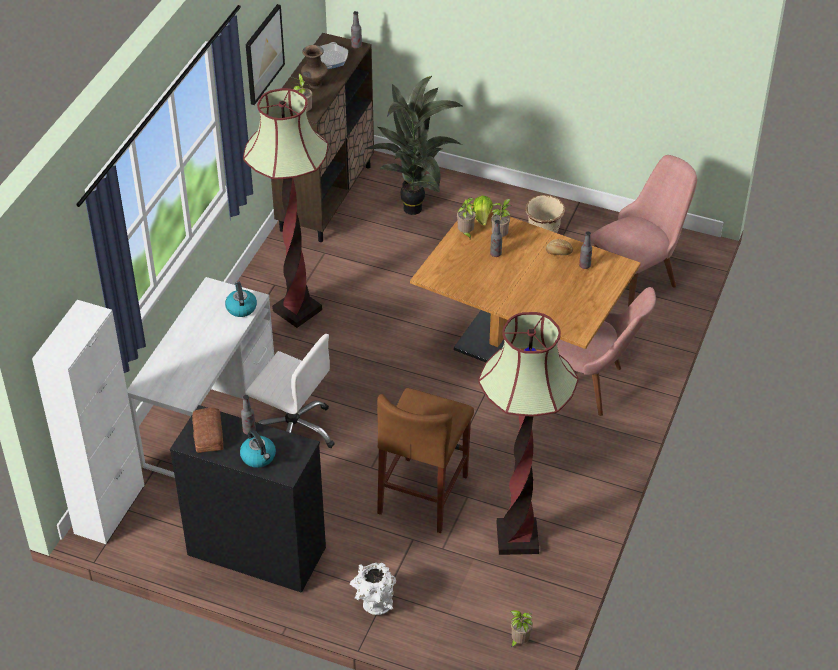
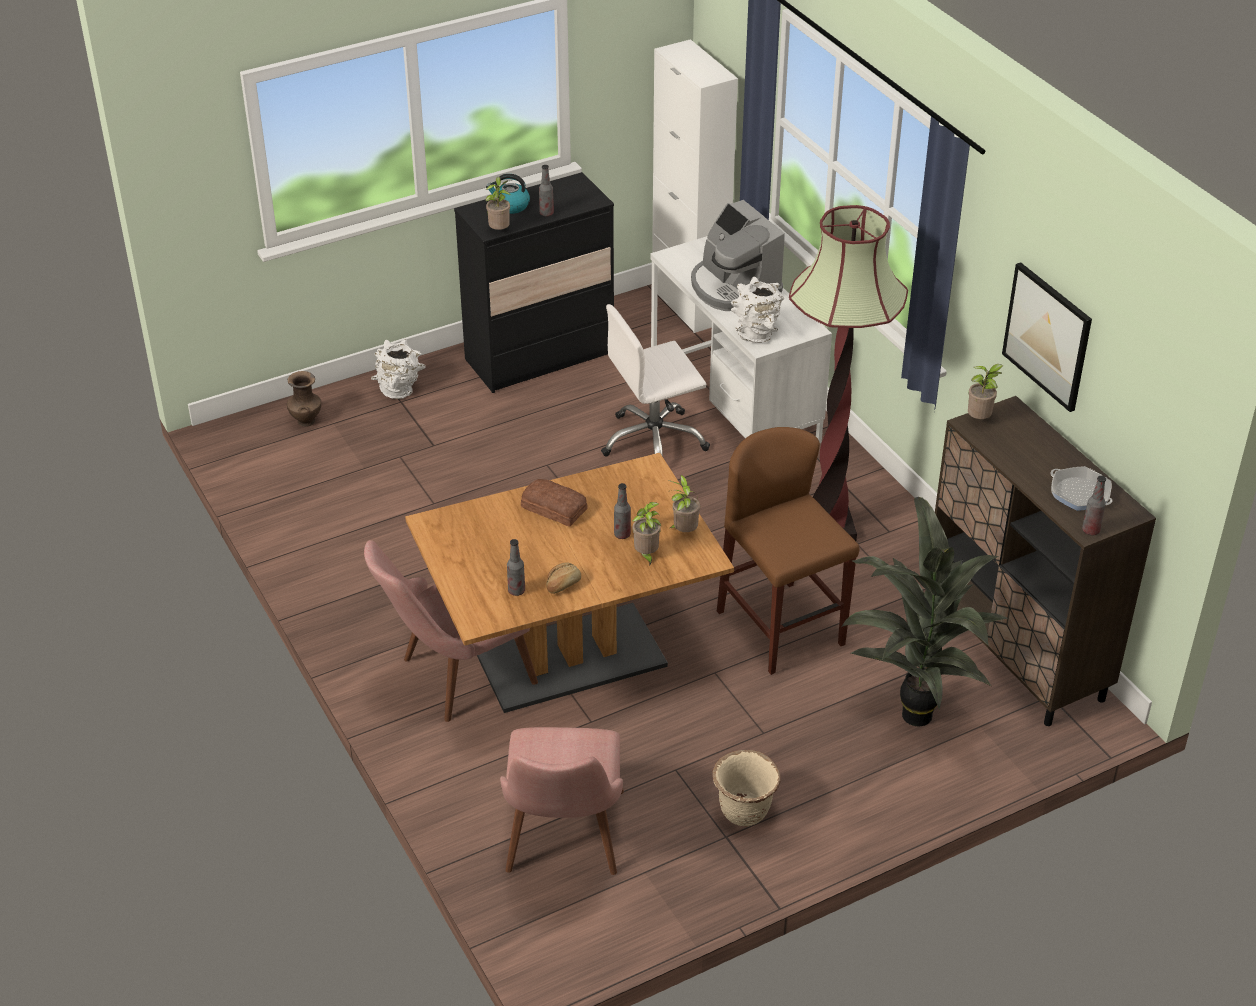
camera: 130 degrees right, 5 degrees down
bread [192,408,223,453] -> bread moved to [521,479,587,527]
kettle [225,282,257,317] -> white vase [731,277,784,343]
brown vase [301,45,328,89] -> brown vase moved to [287,371,321,427]
brown stool [377,388,474,533] -> brown stool moved to [717,427,859,675]
lettuce [473,196,493,226] -> none
floor lamp [478,312,578,555] -> none
potted plant [510,610,532,648] -> potted plant moved to [485,177,511,230]
none -> coffee machine [691,200,785,311]

